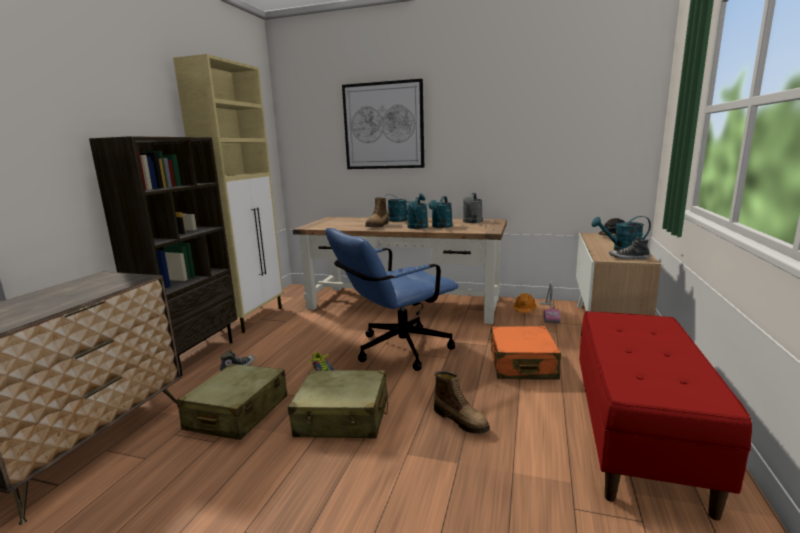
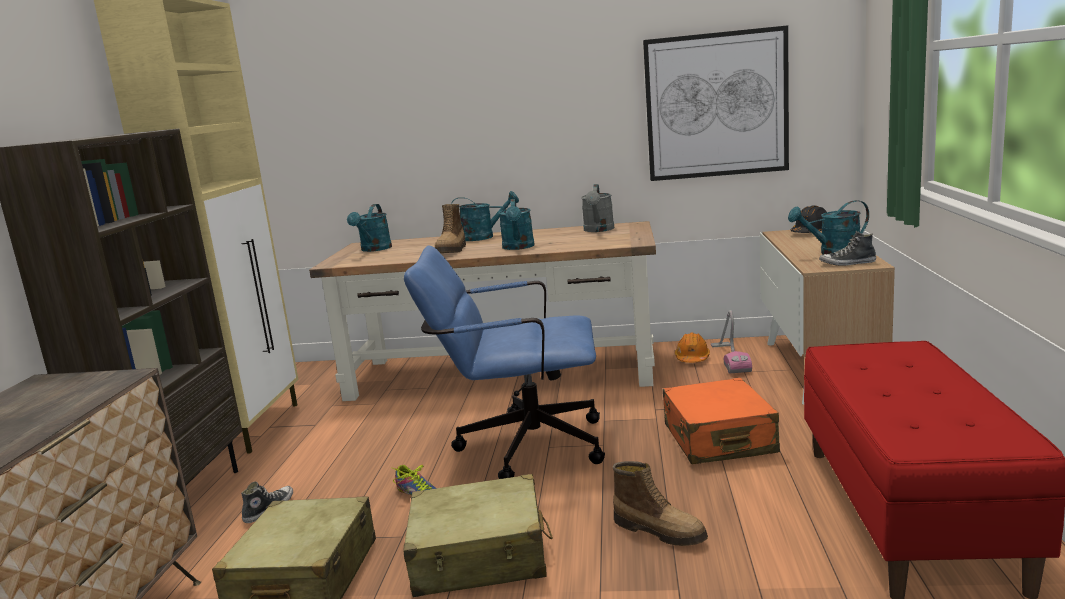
camera: 10 degrees left, 0 degrees up
blue office chair [325,228,458,371] -> blue office chair turned 45 degrees clockwise [404,245,605,479]
picture [342,79,424,169] -> picture moved to [643,25,789,181]
turquoise watering can [428,196,453,228] -> turquoise watering can moved to [347,204,392,252]

